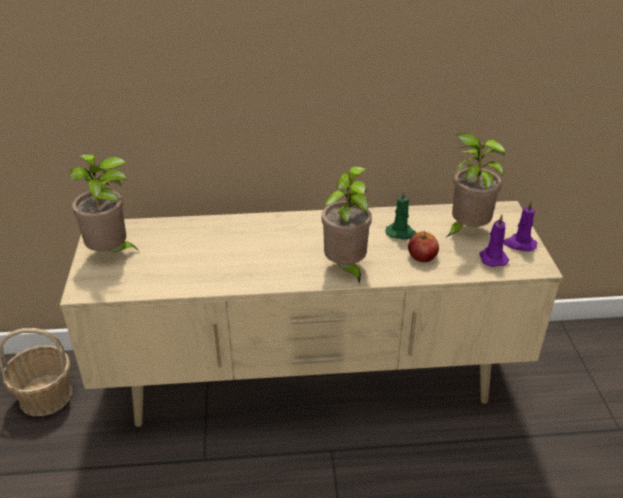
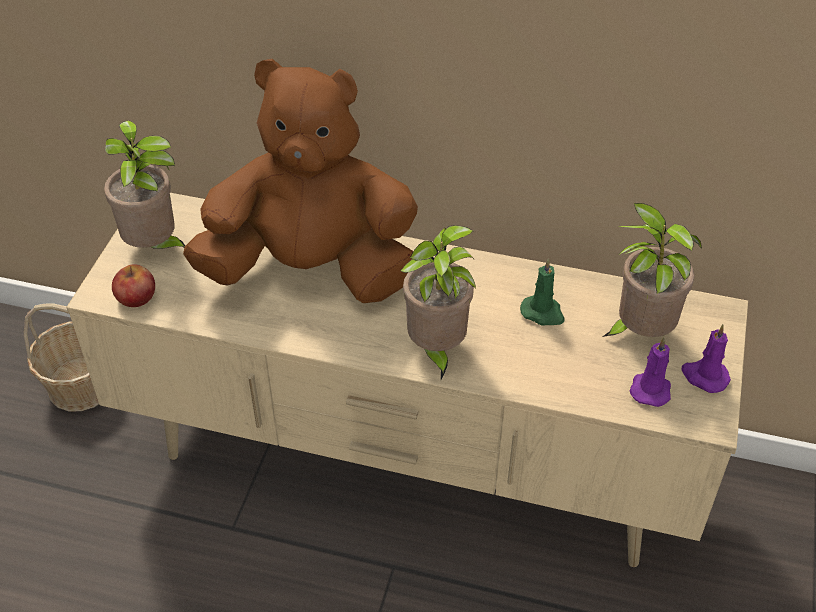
camera: 20 degrees right, 10 degrees up
apple [408,231,439,262] -> apple moved to [112,264,155,307]
none -> brown plush toy [183,59,418,303]

